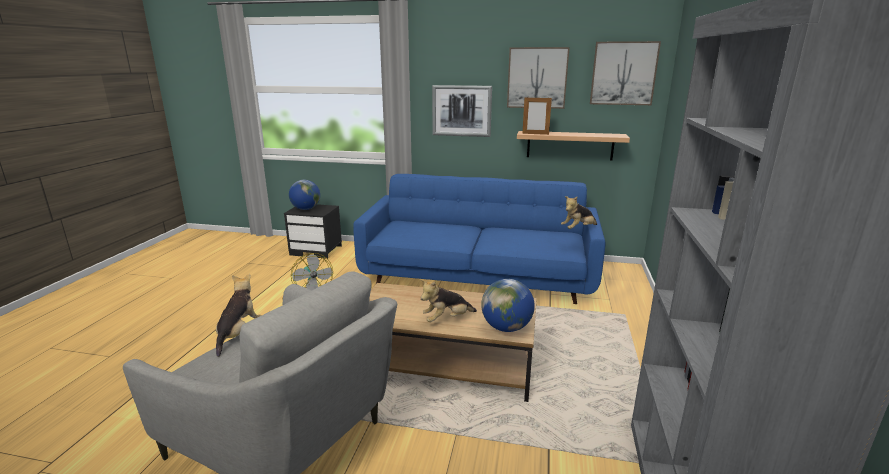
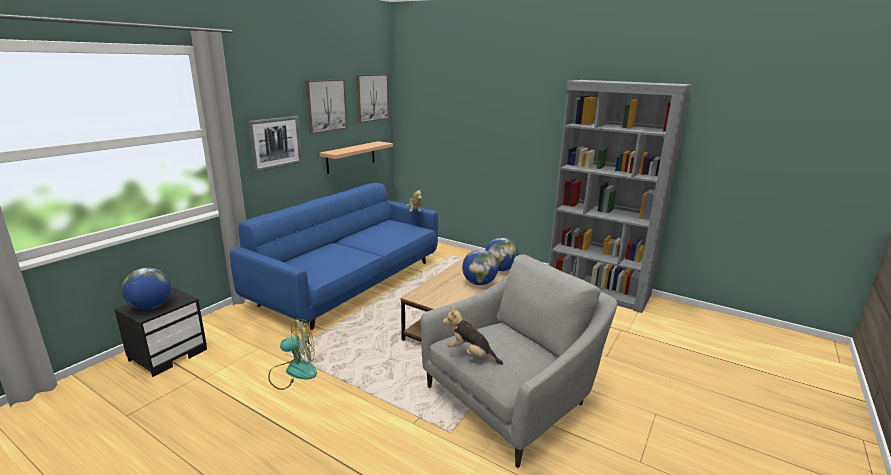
camera: 70 degrees left, 0 degrees up
plush toy [421,280,477,322] -> globe [462,249,498,285]
picture frame [522,97,552,135] -> none

